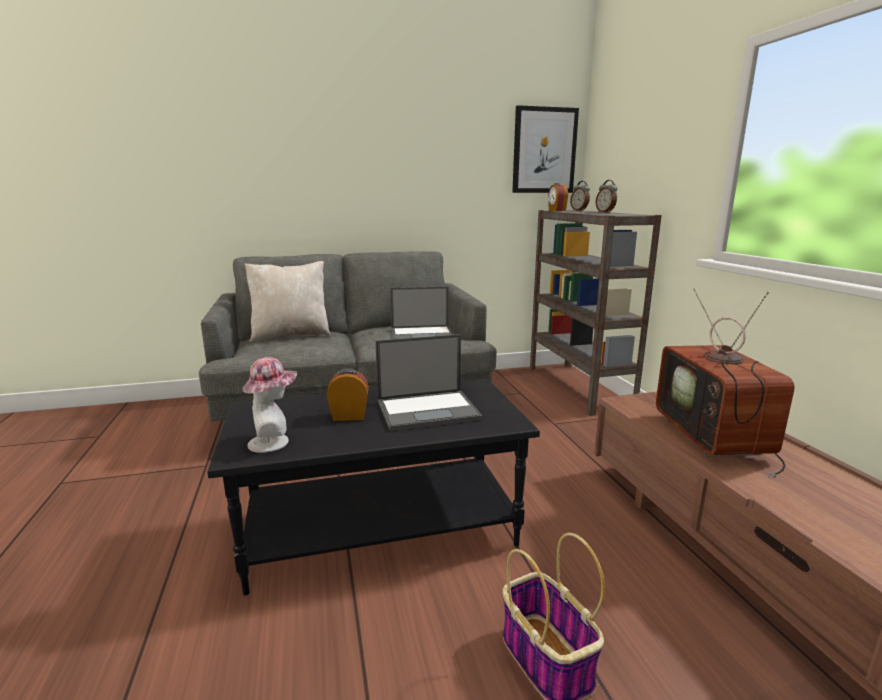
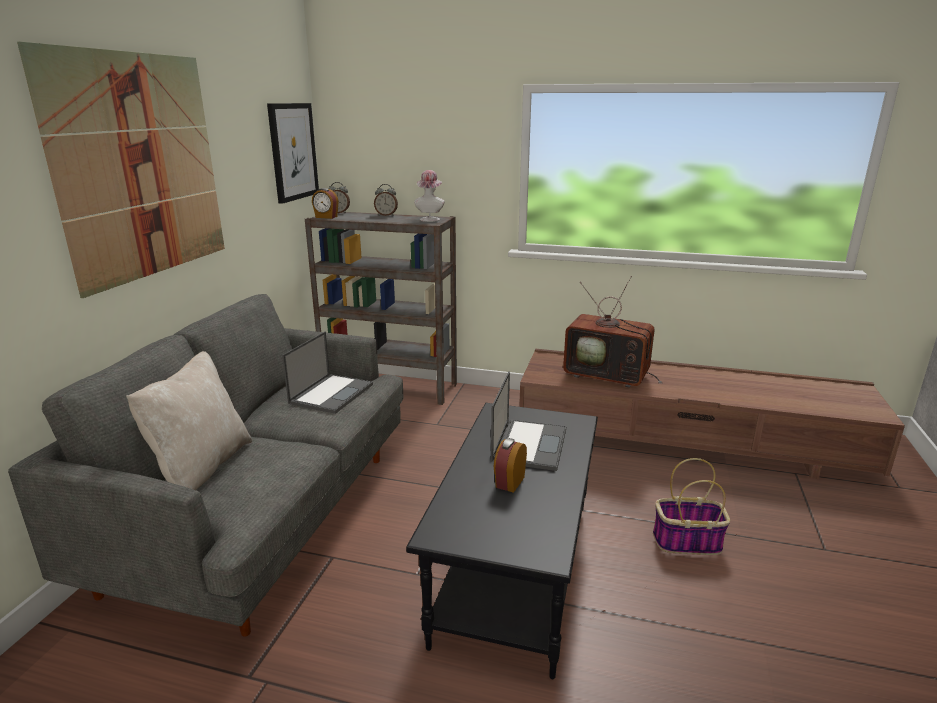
camera: 60 degrees left, 5 degrees up
hat [243,357,297,453] -> hat moved to [414,170,445,222]
none -> picture [17,42,225,298]

